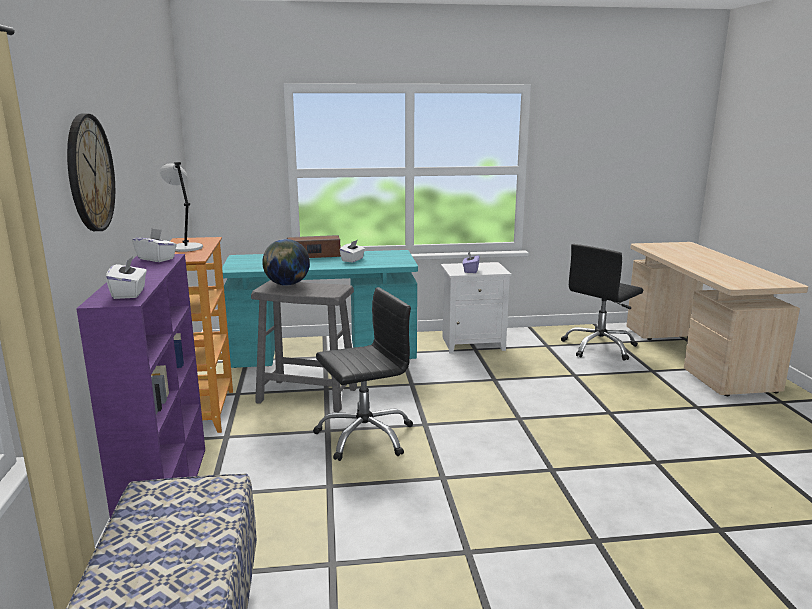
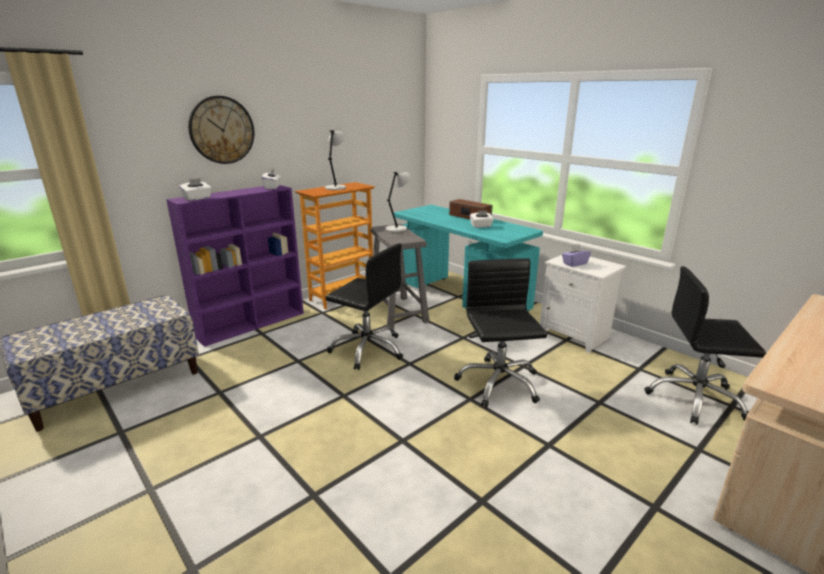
camera: 55 degrees right, 5 degrees up
globe [262,239,310,286] -> grey table lamp [385,172,410,232]
none -> black office chair [454,258,547,408]

